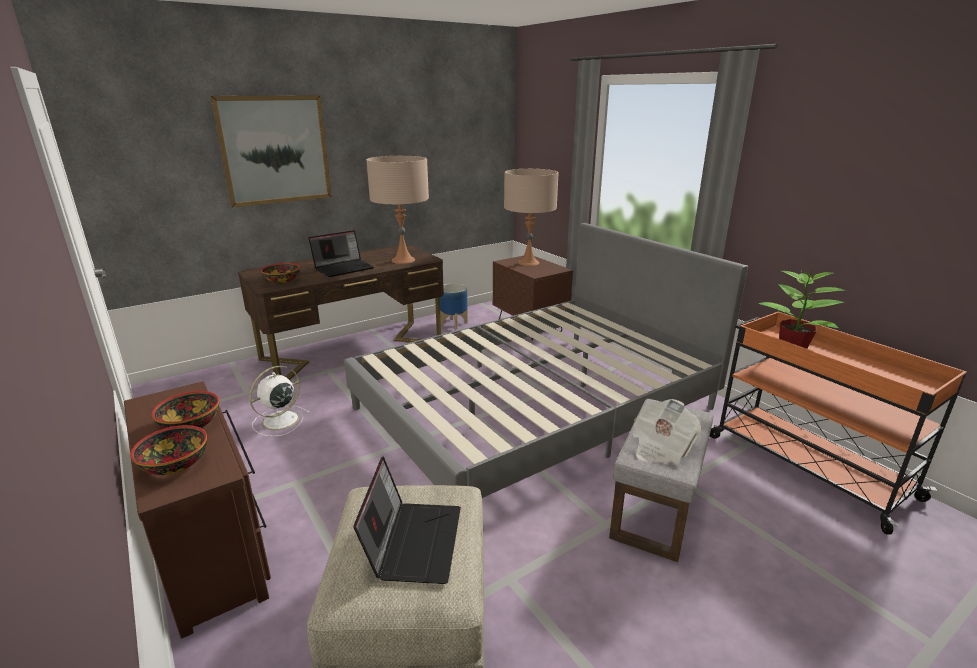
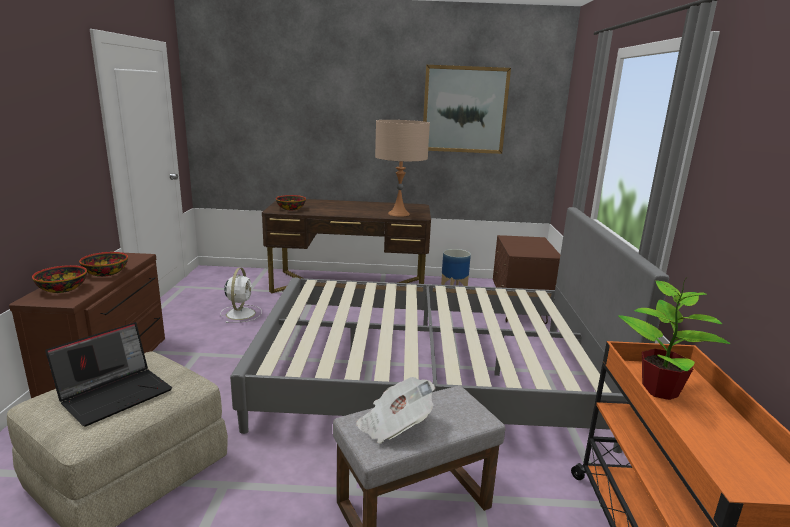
camera: 35 degrees right, 5 degrees down
picture [210,95,332,207] -> picture moved to [423,65,511,154]
white fan [249,366,310,437] -> white fan turned 105 degrees clockwise [220,268,262,323]
laptop [308,230,374,277] -> none
beige table lamp [504,169,559,266] -> none

